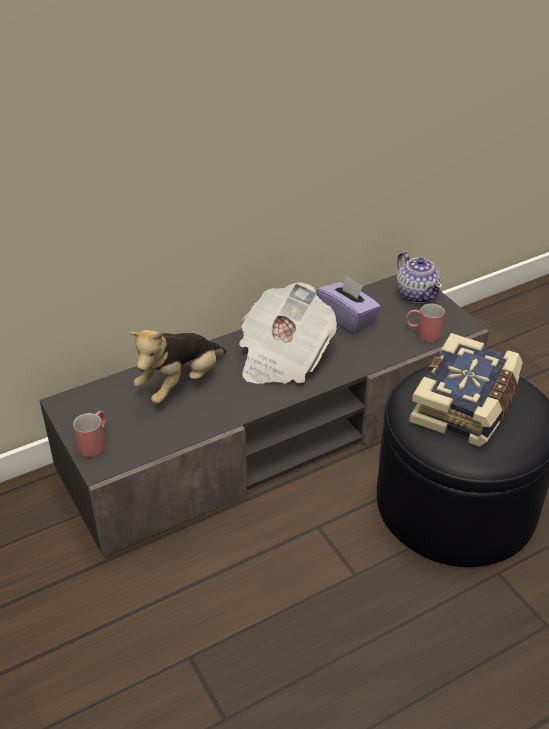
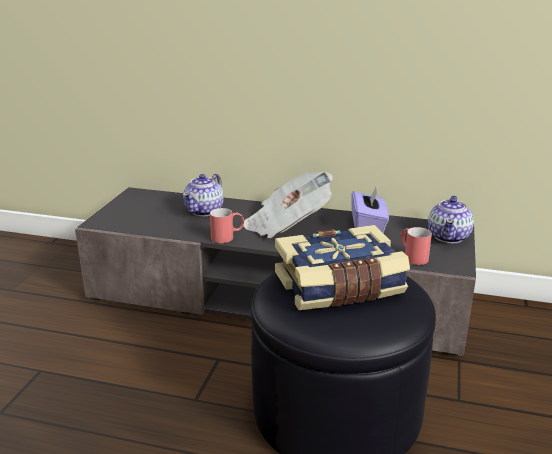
camera: 45 degrees right, 15 degrees down
red mug [73,411,107,457] -> red mug moved to [210,208,244,243]
plush toy [129,330,226,404] -> teapot [183,174,224,216]

